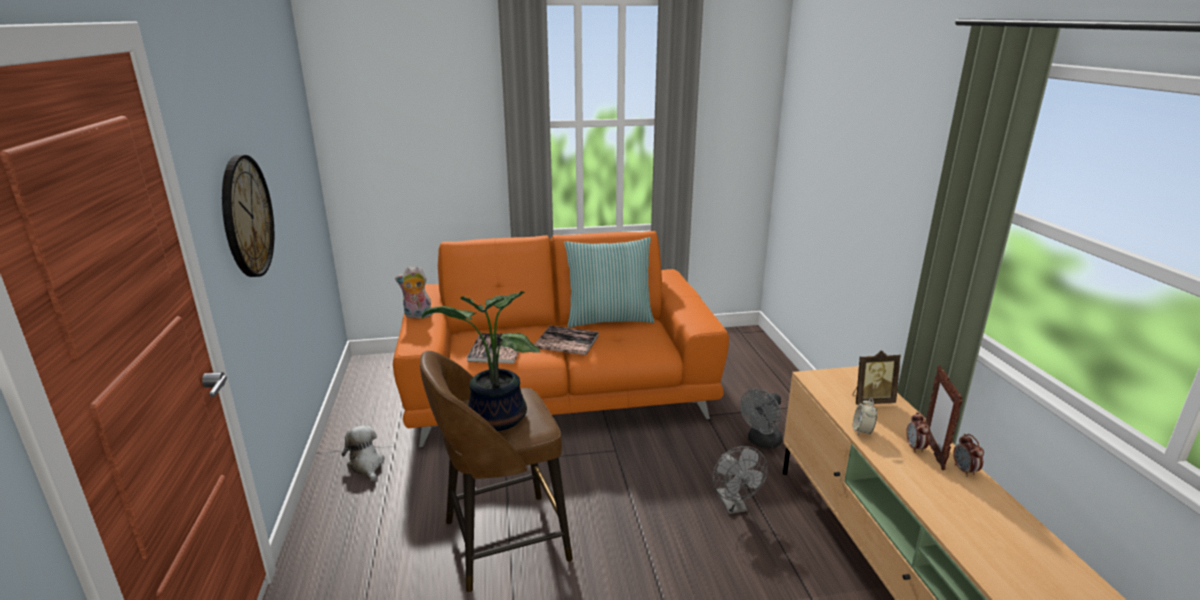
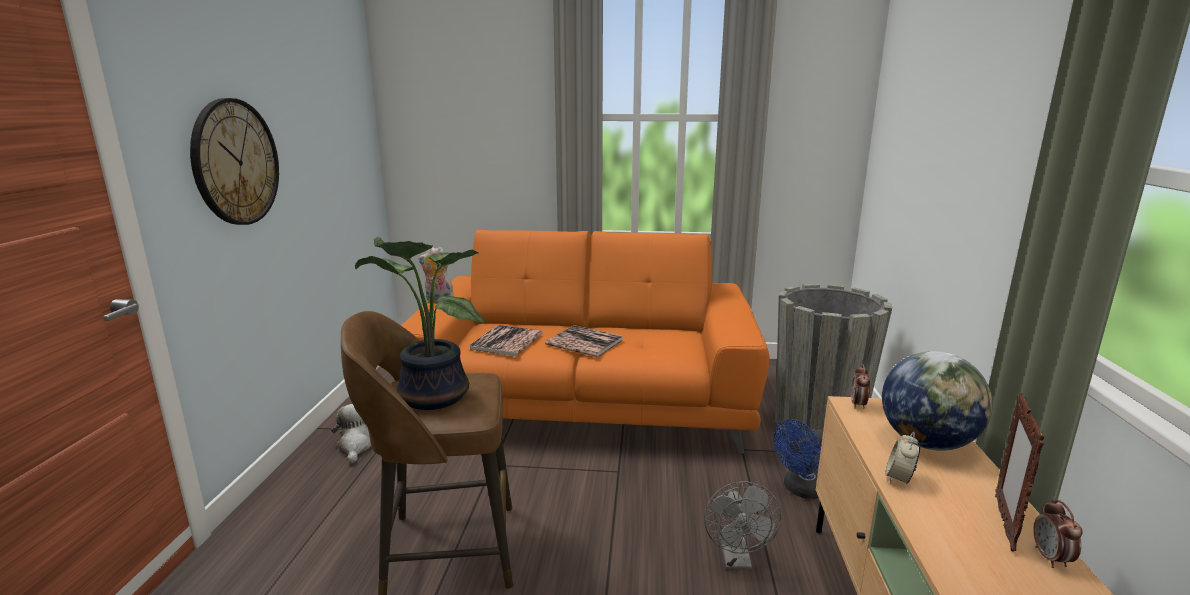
camera: 15 degrees right, 5 degrees down
pillow [564,237,654,328] -> none
grey fan [740,389,783,449] -> blue fan [773,419,823,499]
picture frame [853,350,901,405] -> globe [882,351,993,451]
alarm clock [906,412,930,453] -> alarm clock moved to [851,364,870,408]
none -> grey planter [775,284,892,434]

